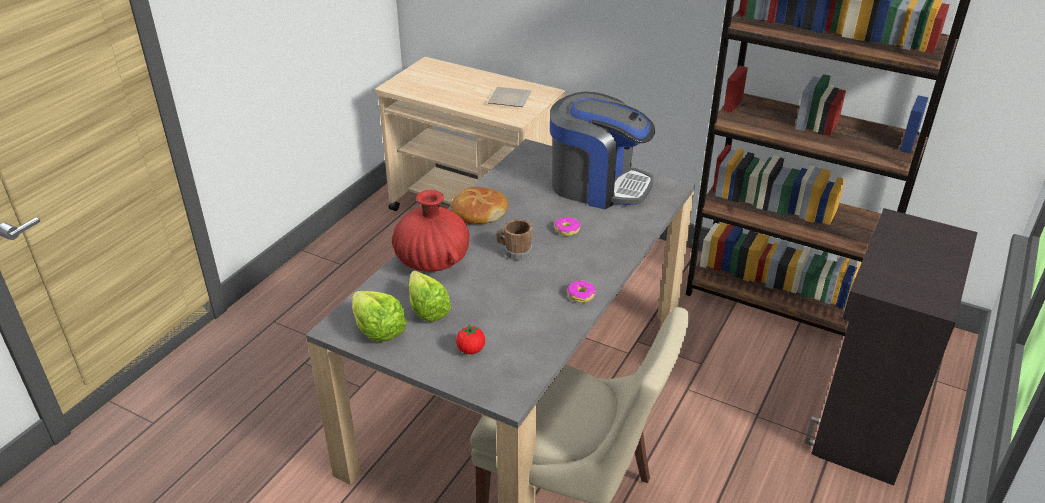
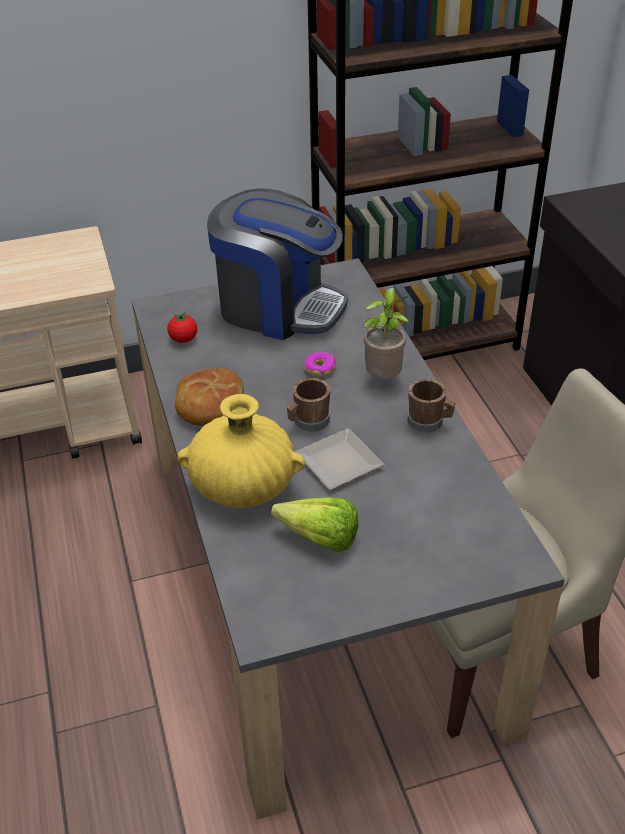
camera: 45 degrees left, 5 degrees up
lettuce [352,291,407,341] -> none
red vase [392,190,469,272] -> yellow vase [177,394,305,508]
tomato [456,325,485,354] -> tomato moved to [167,312,197,343]
plate [487,87,531,107] -> plate moved to [295,428,384,490]
coffee machine [550,92,655,209] -> coffee machine turned 45 degrees clockwise [207,188,348,340]
donut [567,280,595,303] -> brown mug [407,379,455,433]
none -> potted plant [363,287,409,379]

